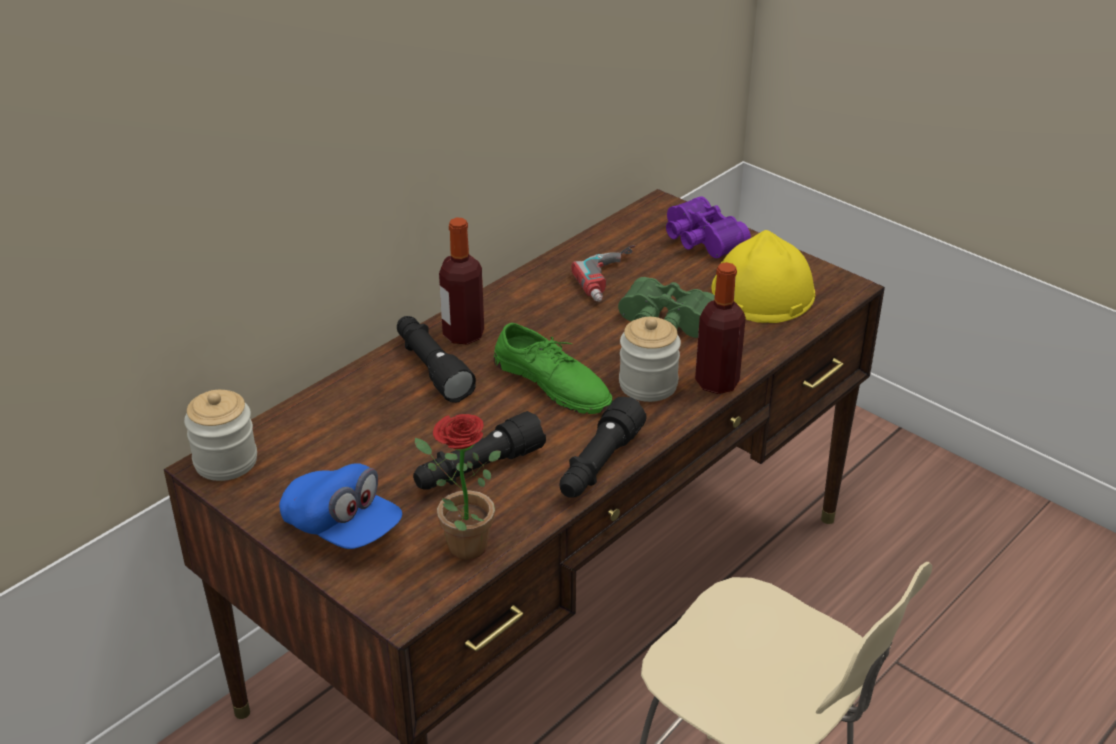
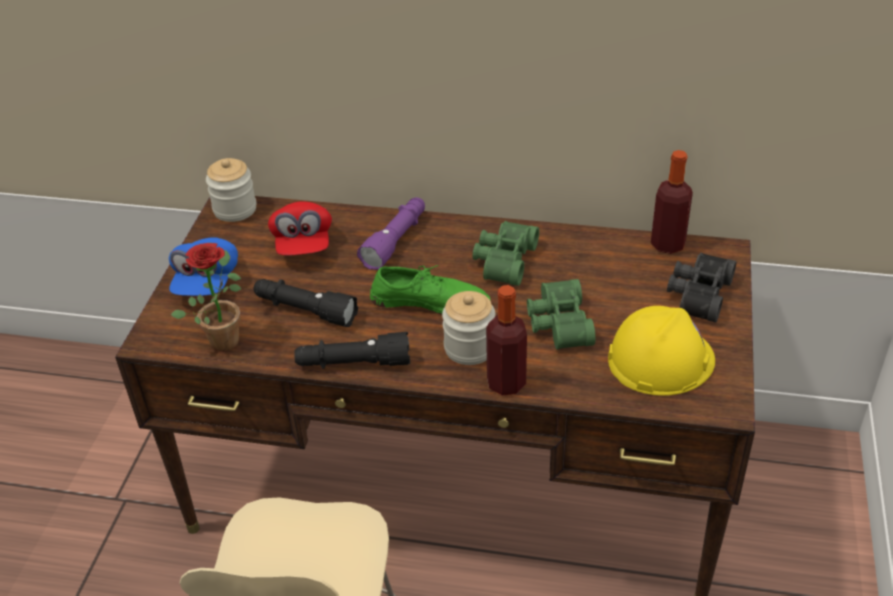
camera: 60 degrees right, 5 degrees up
black flashlight [397,316,476,403] -> purple flashlight [357,198,425,270]
bottle [439,217,484,345] -> bottle moved to [651,150,693,254]
green shoe [494,323,612,414] -> green shoe turned 90 degrees counterclockwise [370,265,490,314]
power drill [571,245,635,302] -> none
purple binoculars [666,196,751,258] -> black binoculars [667,253,736,323]
none -> red cap [268,201,332,255]
none -> green binoculars [473,221,539,286]

